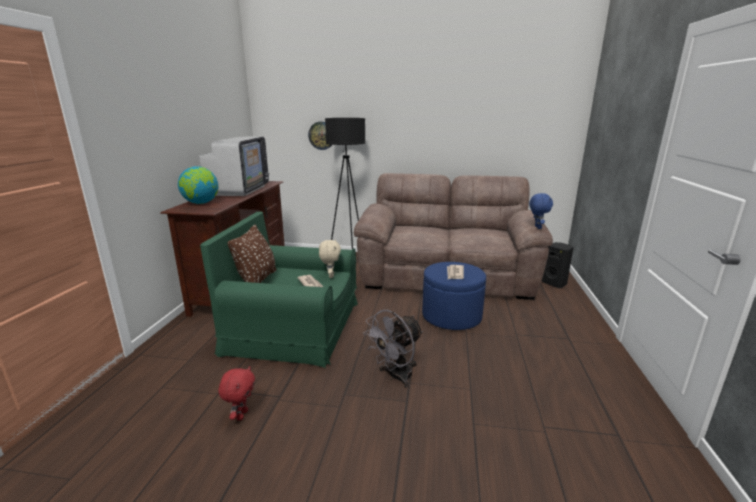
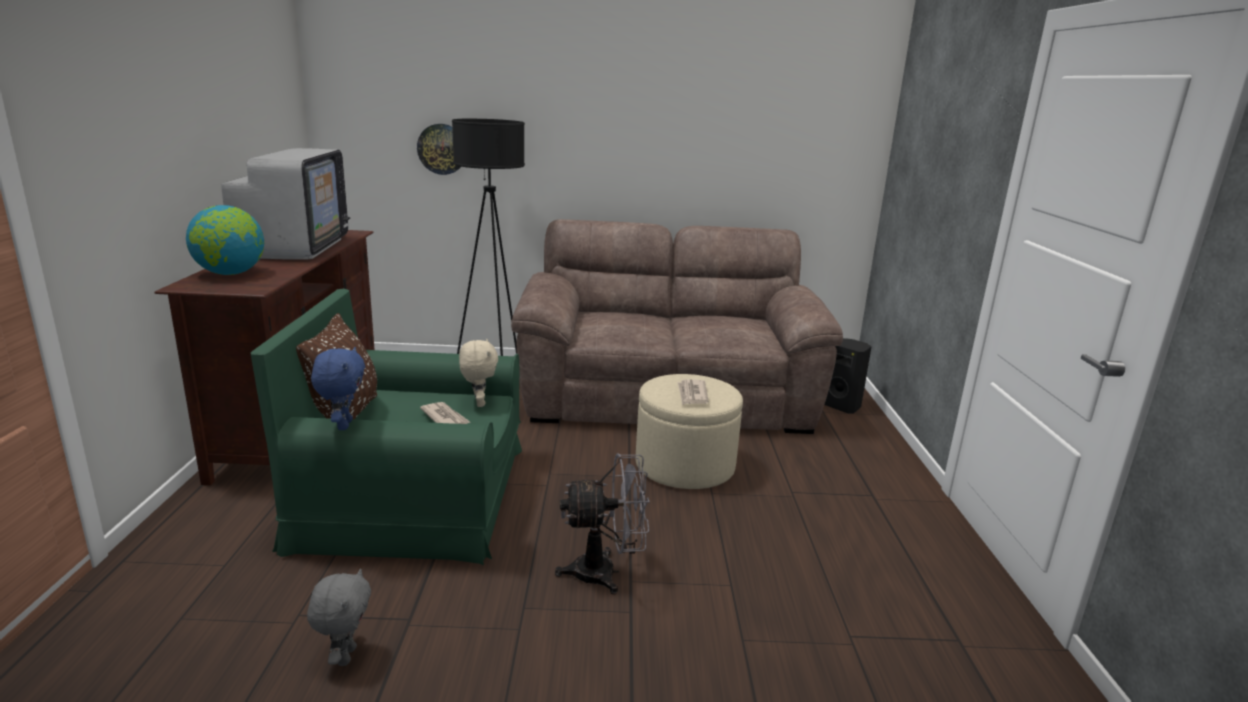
camera: 10 degrees left, 0 degrees up
red plush toy [218,366,255,421] -> grey plush toy [307,568,371,666]
grey fan [363,310,423,388] -> grey fan turned 135 degrees counterclockwise [555,453,650,595]
blue ottoman [422,262,486,330] -> beige ottoman [635,374,743,489]
blue plush toy [529,193,553,229] -> blue plush toy moved to [311,347,365,430]

